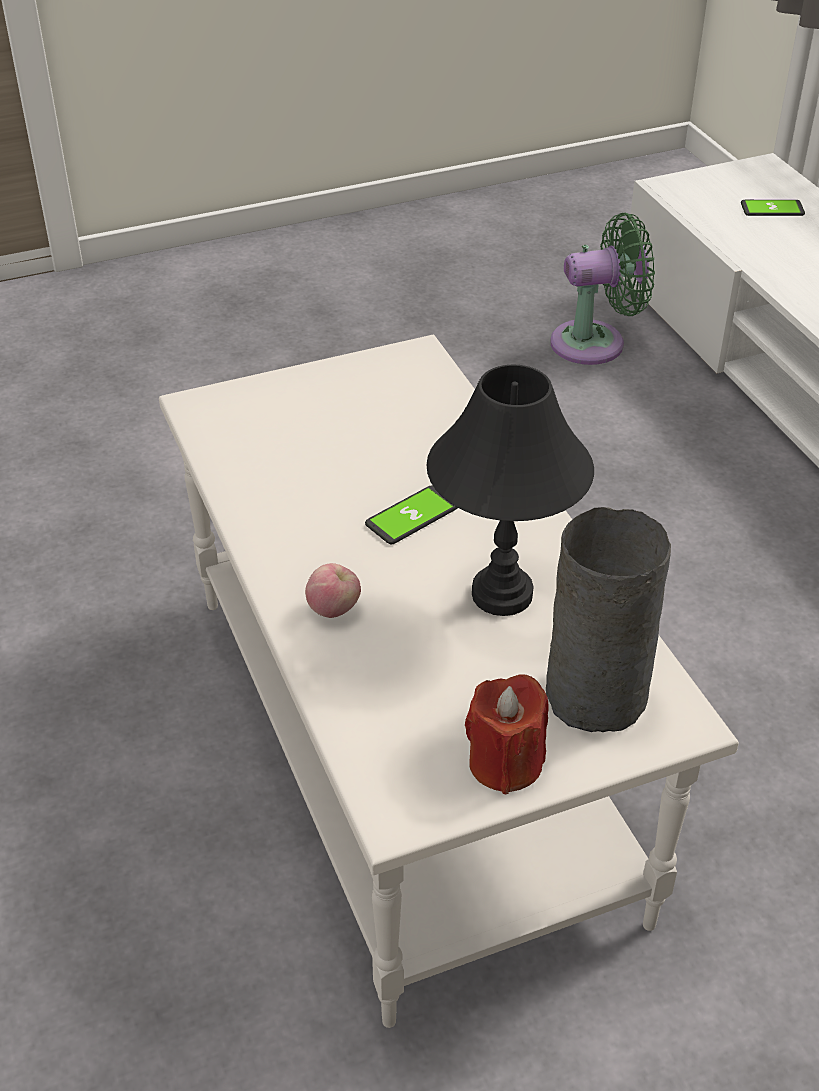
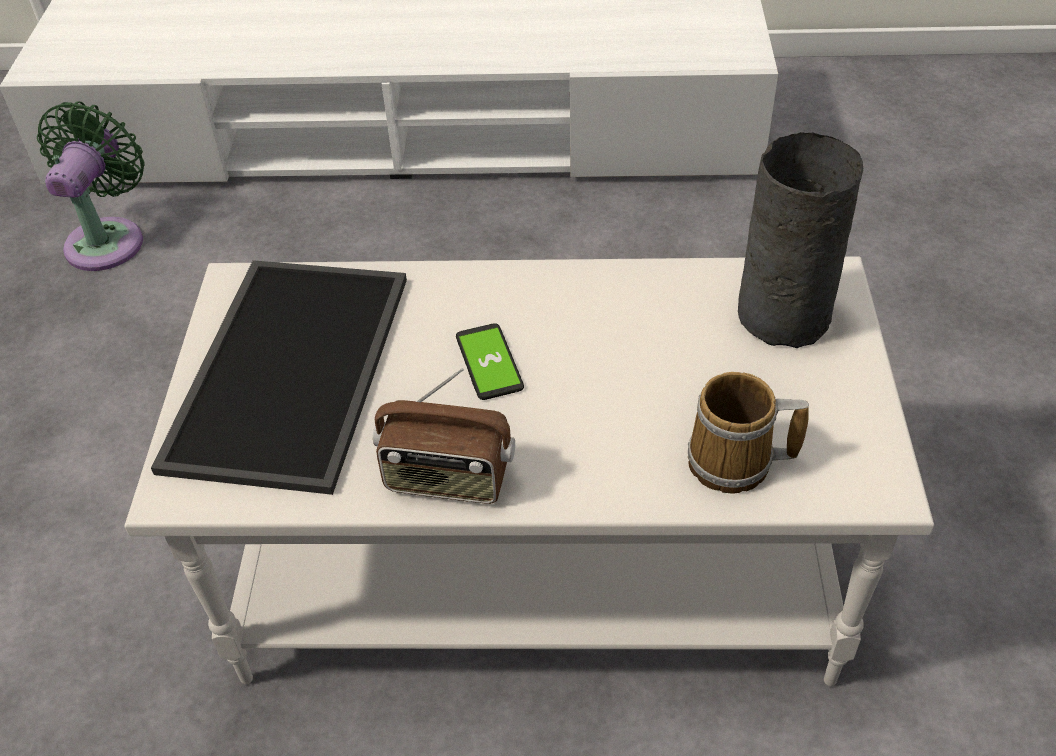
camera: 65 degrees left, 5 degrees up
apple [305,563,361,618] -> none
black table lamp [427,365,594,616] -> none
red candle [465,674,549,794] -> none
phone [741,200,805,216] -> none
none -> tray [151,260,407,495]
none -> radio [373,368,515,504]
none -> mug [688,372,809,494]

